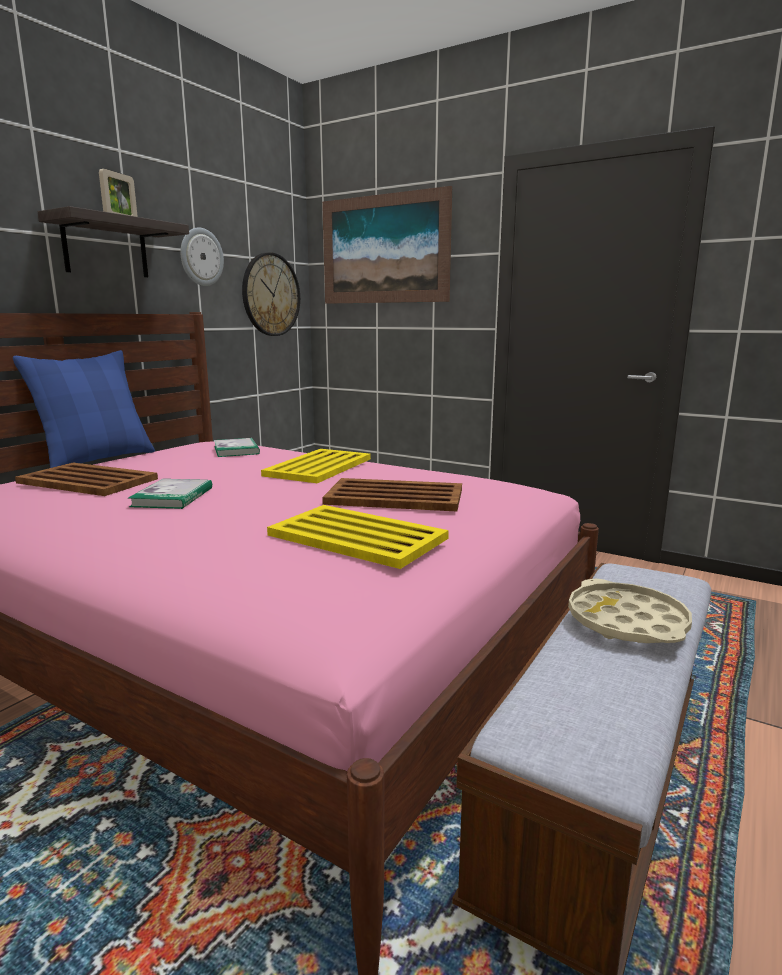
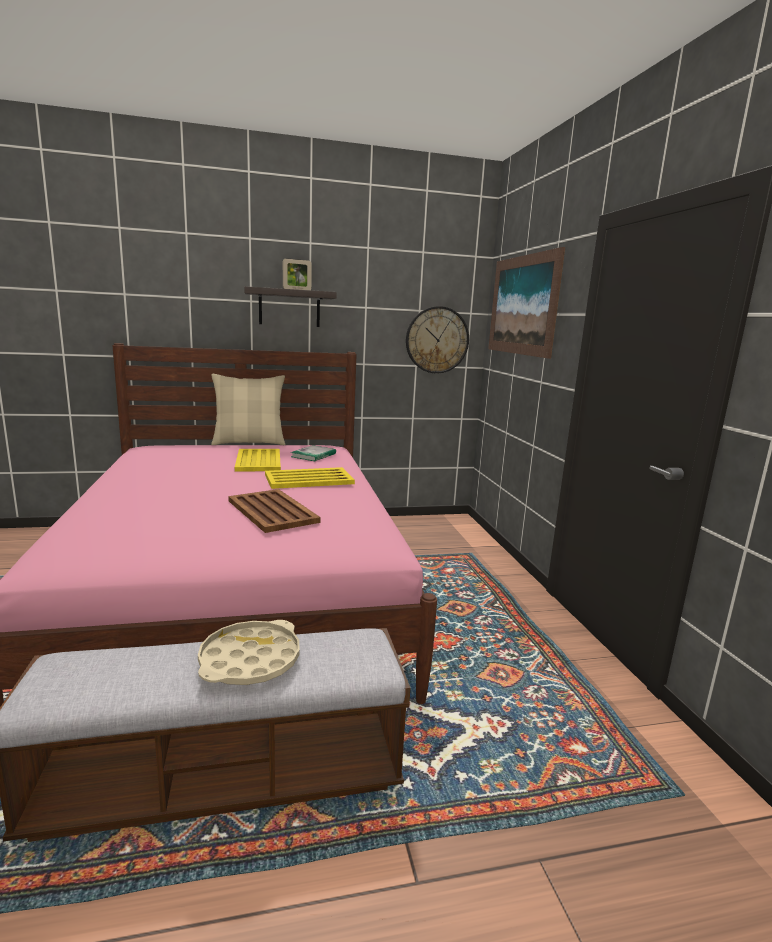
camera: 45 degrees right, 0 degrees up
blue pillow [13,350,155,468] -> beige pillow [211,374,285,445]
brown tray [15,463,158,496] -> none
book [128,479,212,509] -> none
wall clock [180,227,224,286] -> none
yellow tray [267,505,449,569] -> yellow tray moved to [235,449,281,472]

